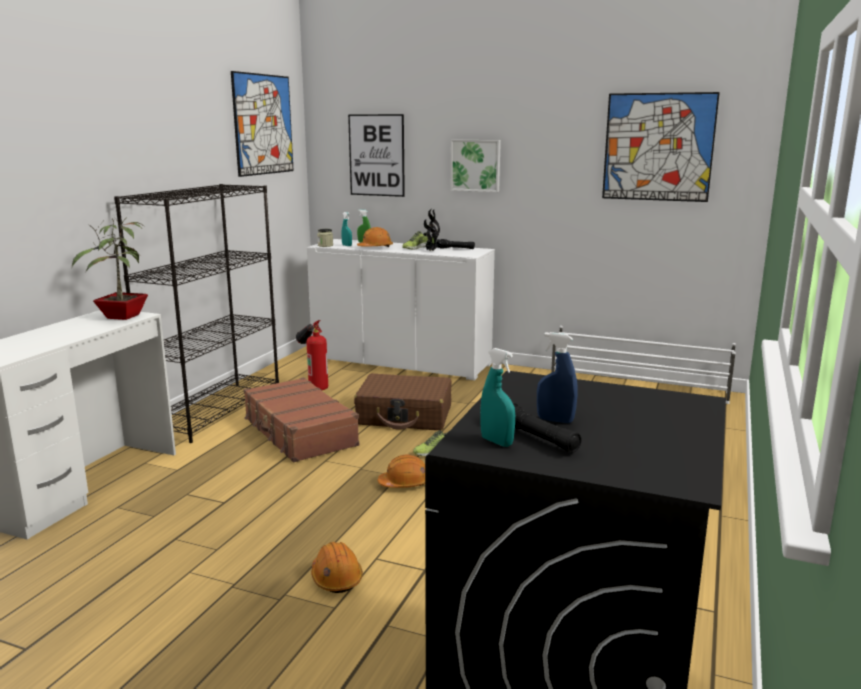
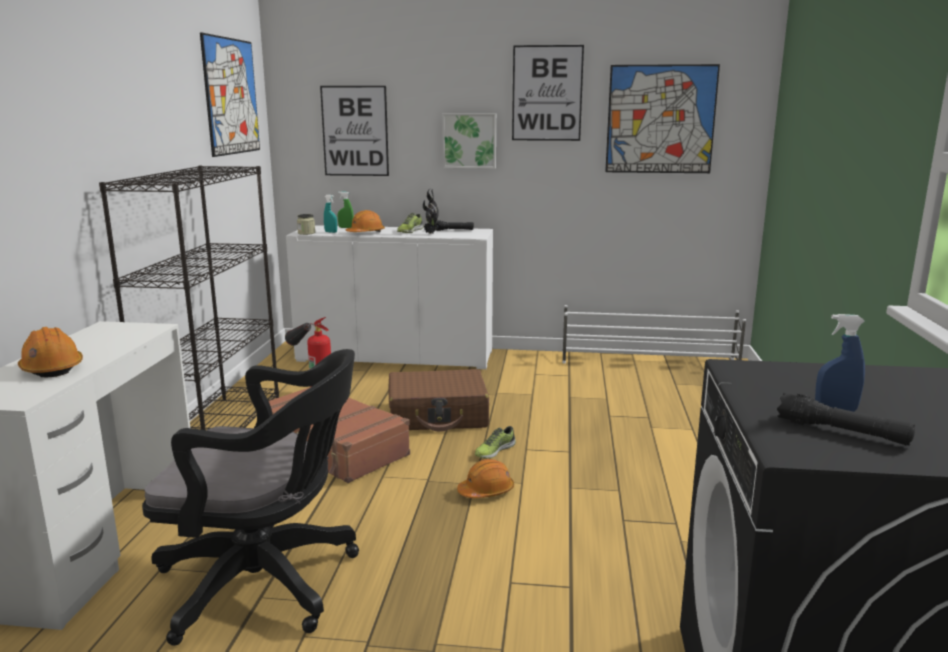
camera: 15 degrees left, 0 degrees up
potted plant [72,217,148,320] -> none
orange hard hat [311,542,363,593] -> orange hard hat moved to [18,327,83,377]
turquoise spray bottle [480,348,515,447] -> none
none -> black office chair [142,349,359,646]
none -> picture [512,45,584,141]

